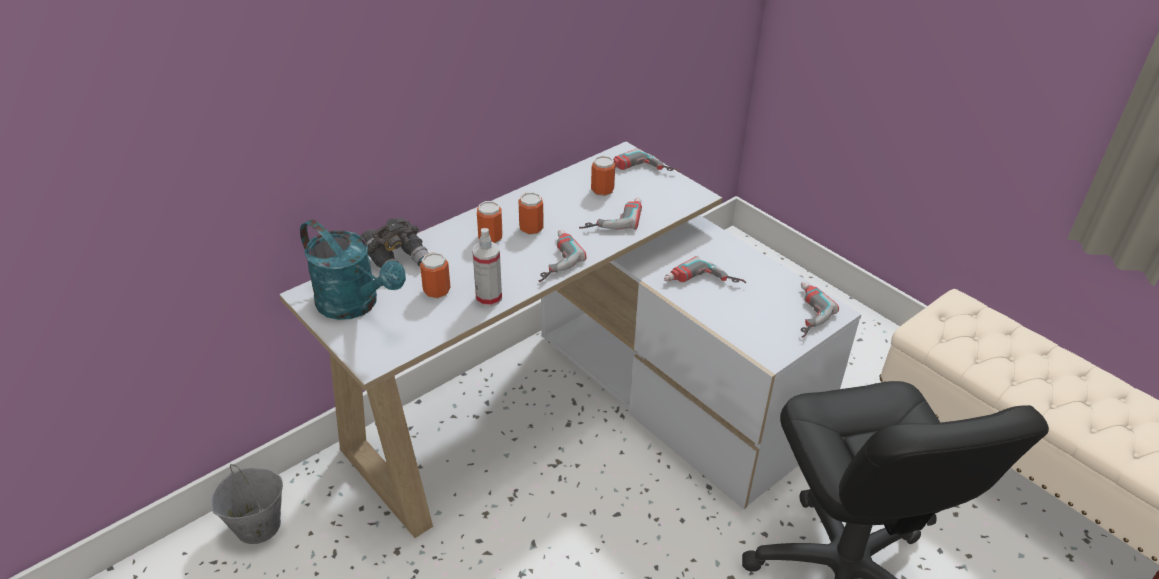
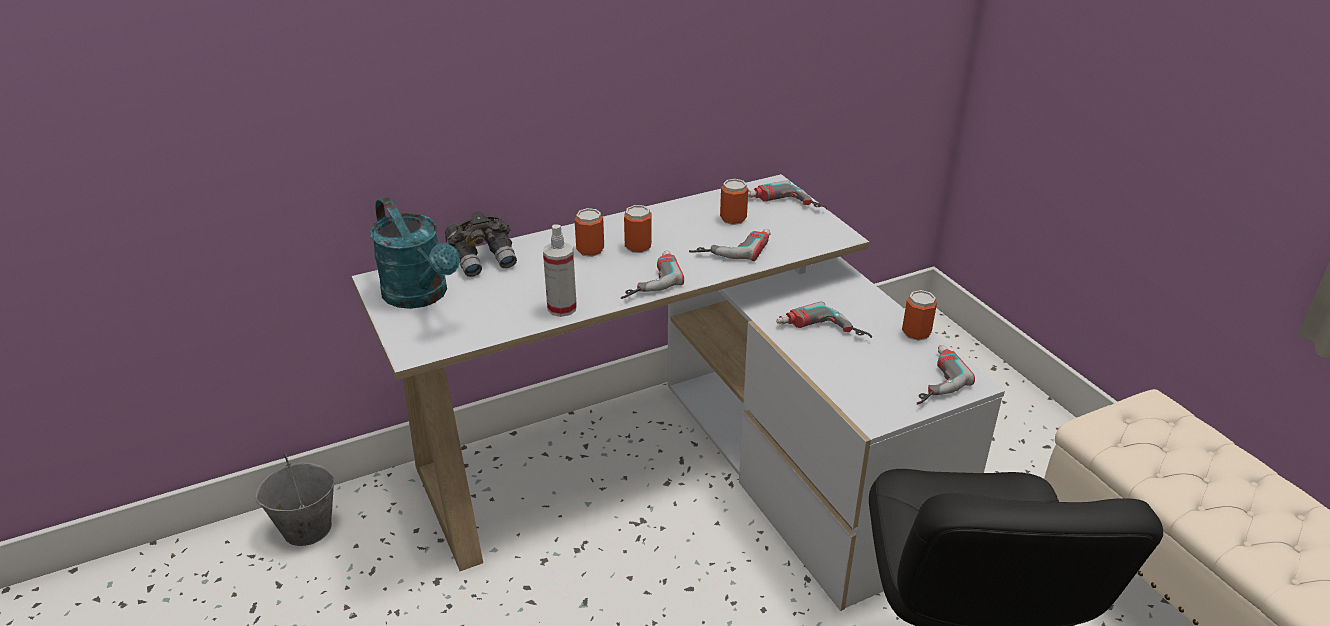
camera: 15 degrees right, 5 degrees down
can [420,252,451,299] -> can moved to [902,290,937,341]

